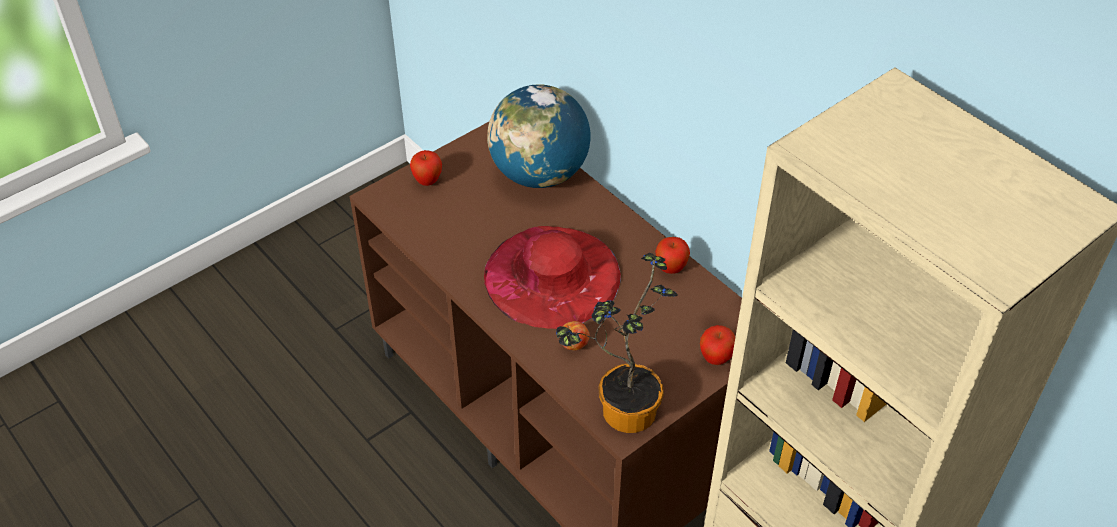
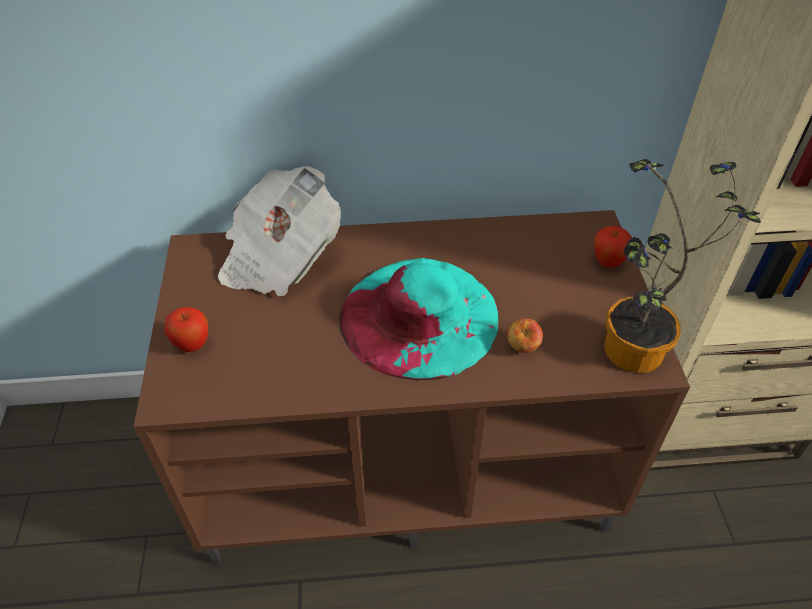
camera: 55 degrees left, 0 degrees up
red hat [484,226,621,329] -> turquoise hat [340,258,498,381]
globe [487,84,591,188] -> newspaper [218,166,341,296]
apple [655,237,690,274] -> none

